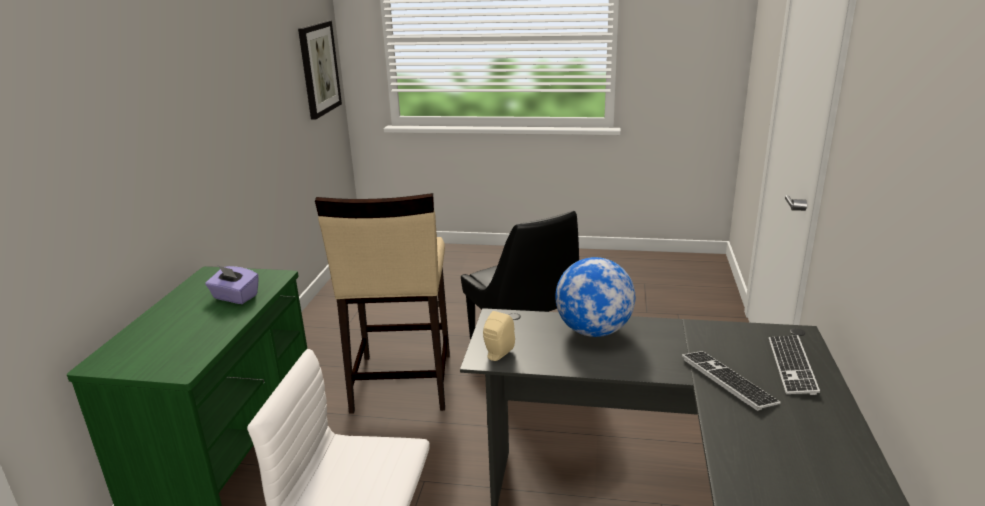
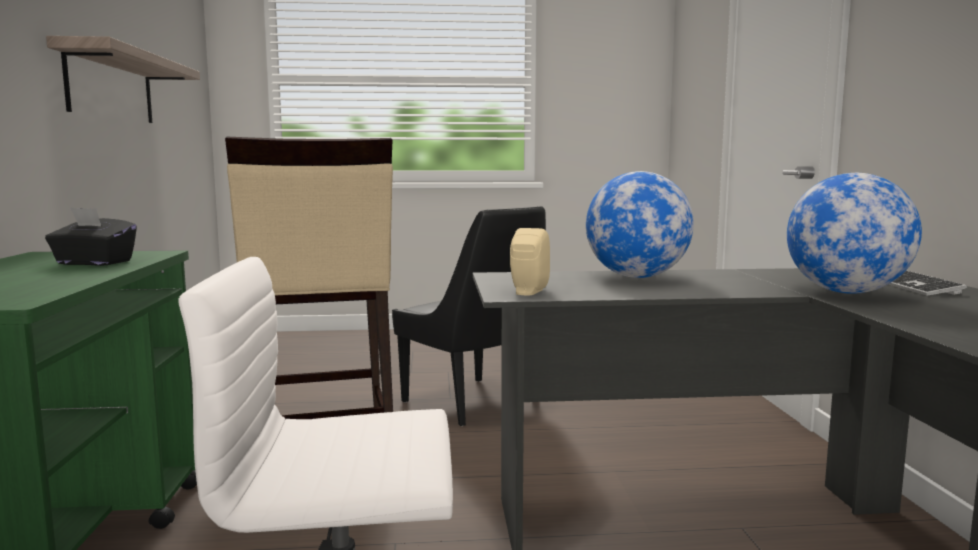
camera: 15 degrees left, 15 degrees down
purple tissue box [205,266,259,304] -> black tissue box [45,207,137,266]
picture [298,21,342,119] -> none
keyboard [682,351,781,411] -> globe [787,173,922,294]
none -> shelf [46,36,200,123]

